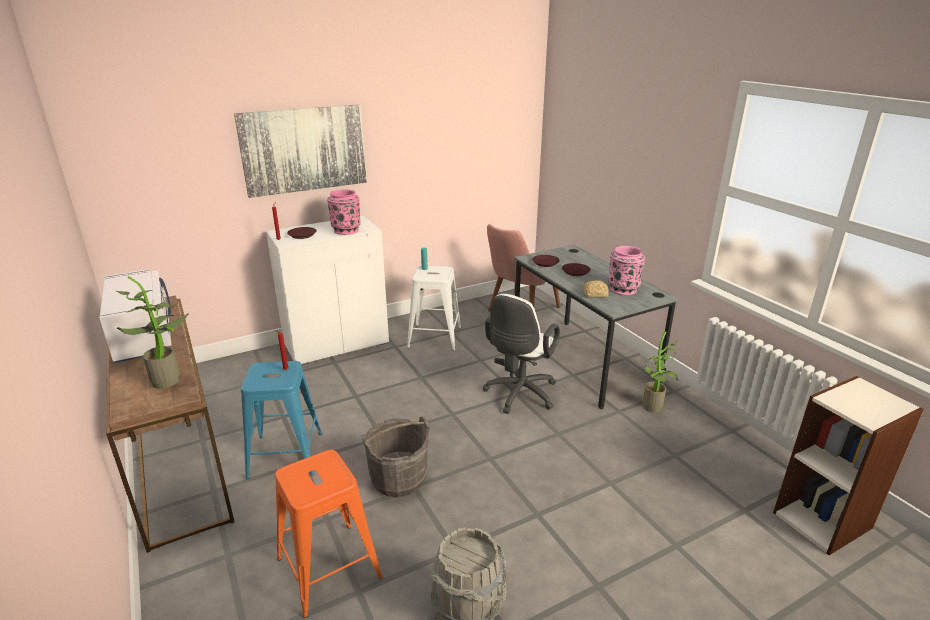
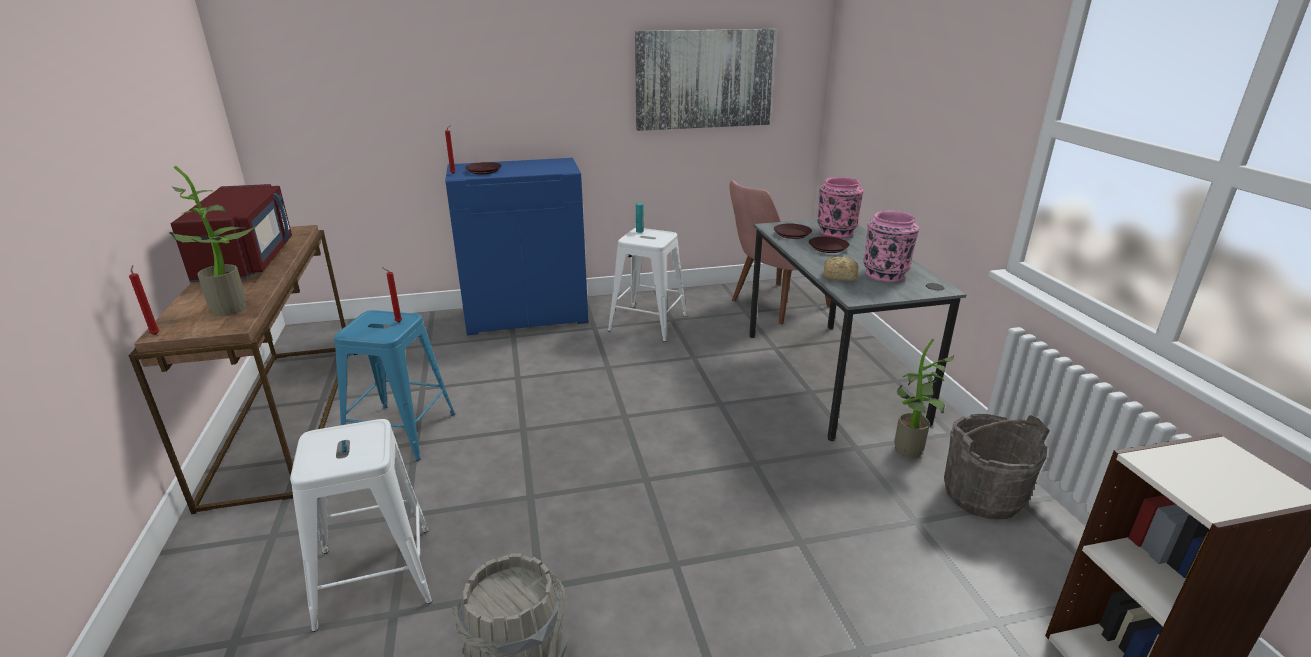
camera: 15 degrees right, 0 degrees up
white microwave [99,269,171,363] -> red microwave [171,184,292,283]
picture [234,104,367,198] -> picture moved to [635,29,777,131]
white cabinet [266,216,389,365] -> blue cabinet [445,158,588,335]
orange stool [275,450,382,618] -> white stool [290,419,432,632]
pink vase [327,190,361,235] -> pink vase moved to [818,177,863,238]
grey bucket [362,416,430,497] -> grey bucket moved to [944,414,1050,519]
white office chair [482,294,560,414] -> none
none -> red candle [129,265,160,335]

